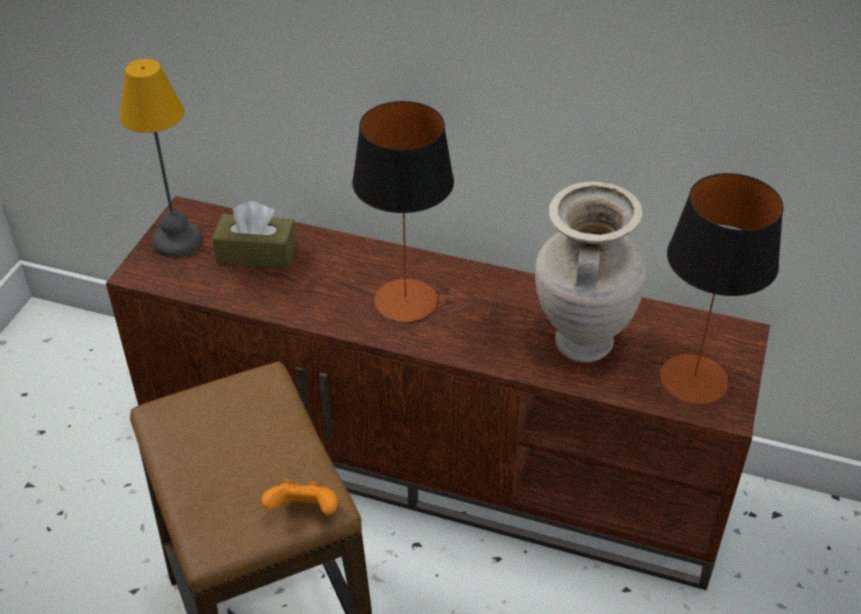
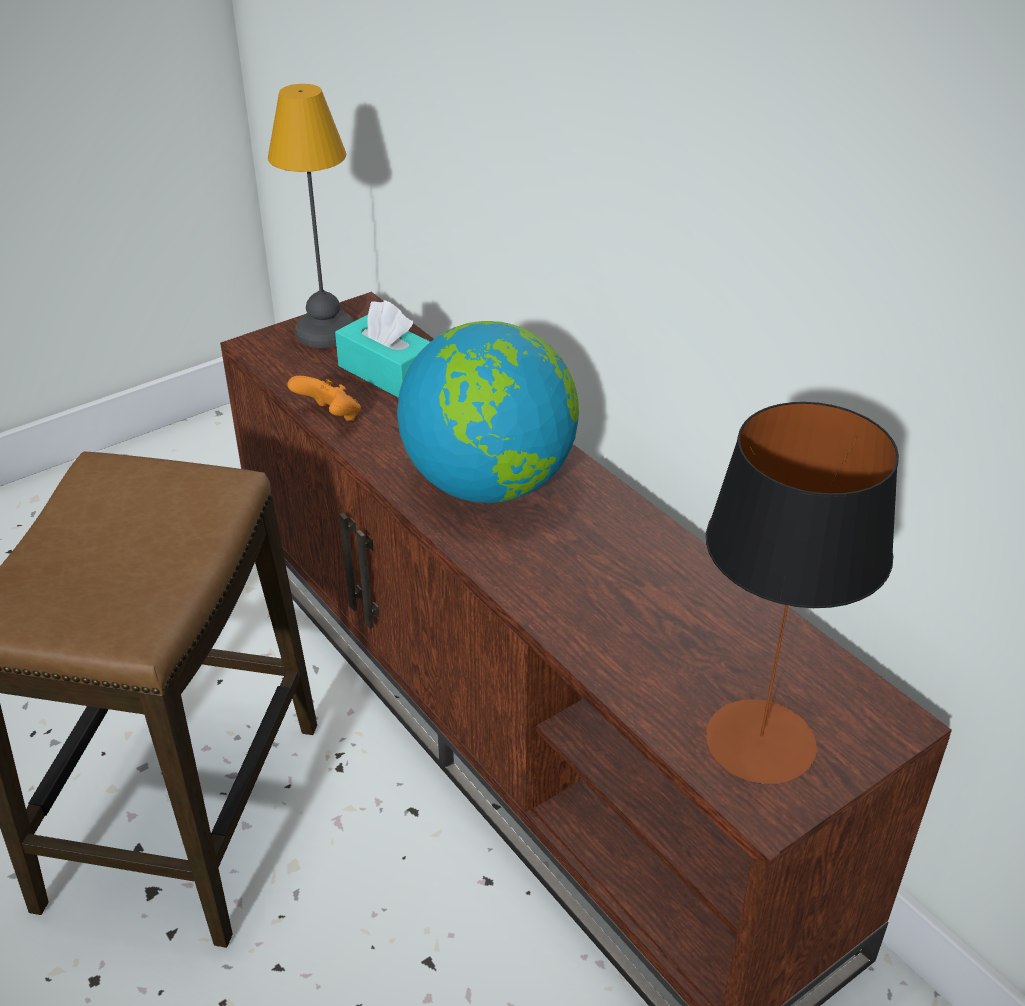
camera: 35 degrees right, 5 degrees down
brown tissue box [212,202,297,269] -> turquoise tissue box [335,300,430,398]
orange game controller [262,479,338,515] -> orange game controller moved to [287,376,361,421]
table lamp [352,101,454,322] -> globe [397,321,579,503]
beige vase [535,182,647,363] -> none

